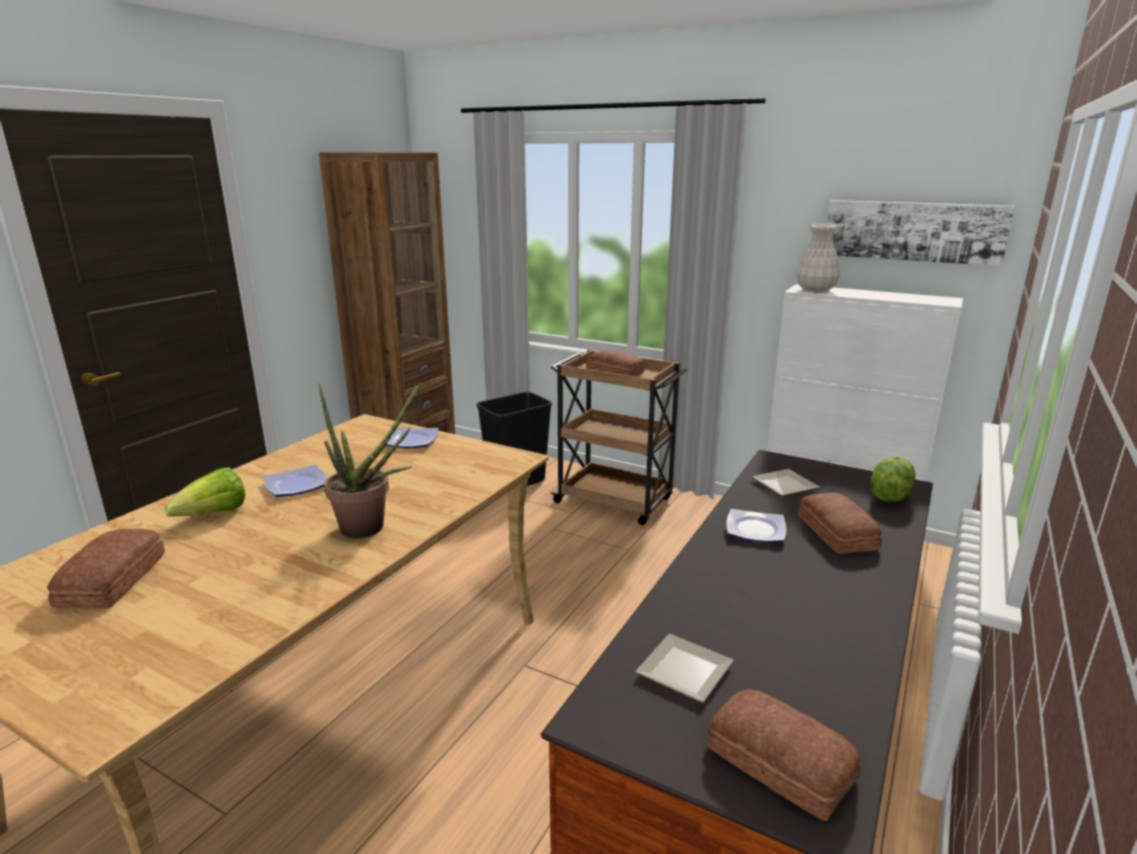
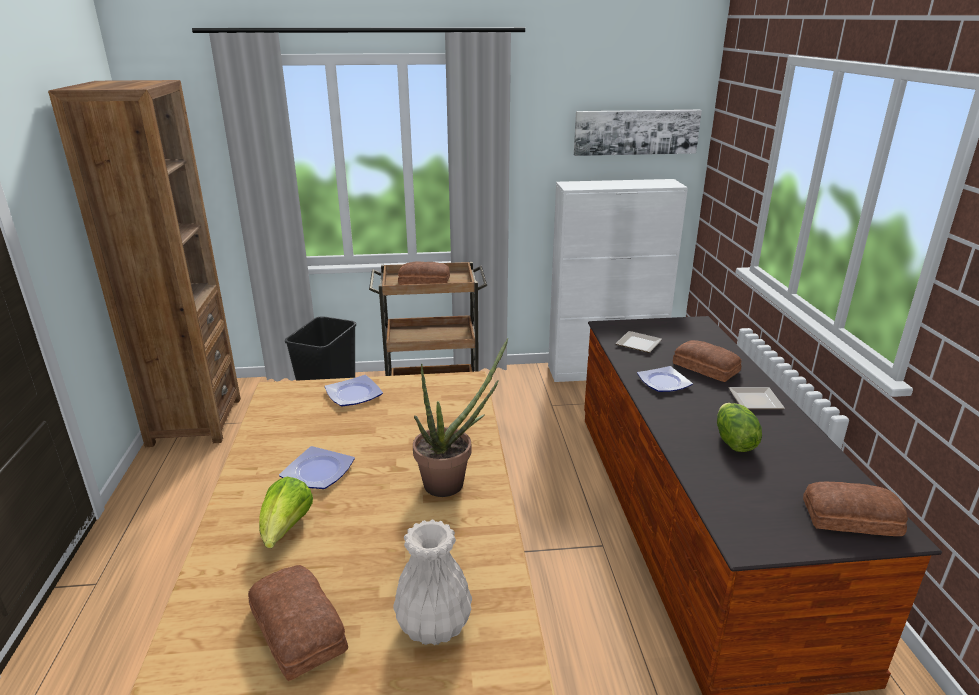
camera: 35 degrees left, 5 degrees up
plate [635,634,734,703] -> plate moved to [728,387,785,409]
white vase [796,224,840,292] -> white vase moved to [393,520,472,645]
lettuce [870,456,916,502] -> lettuce moved to [717,403,762,452]

